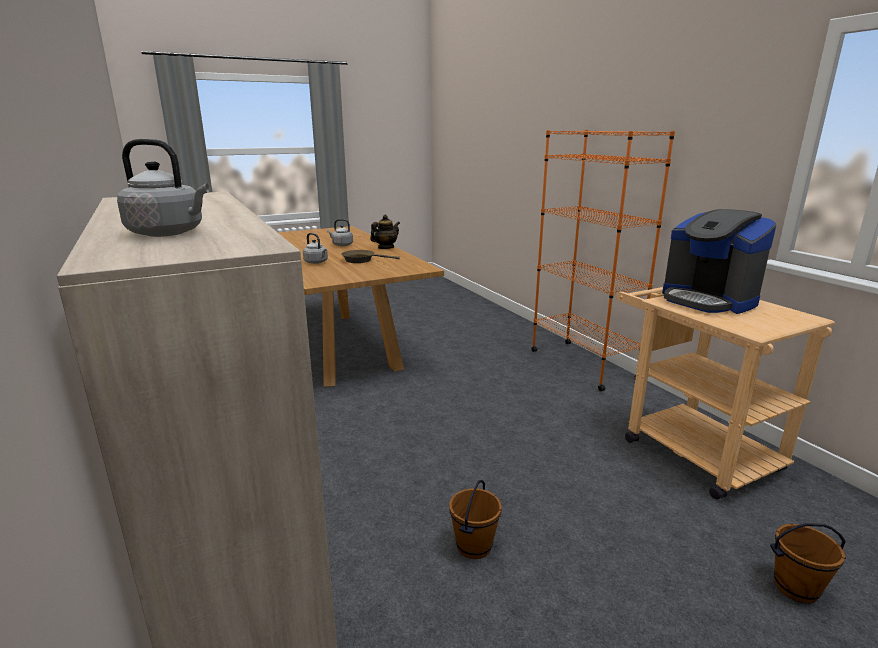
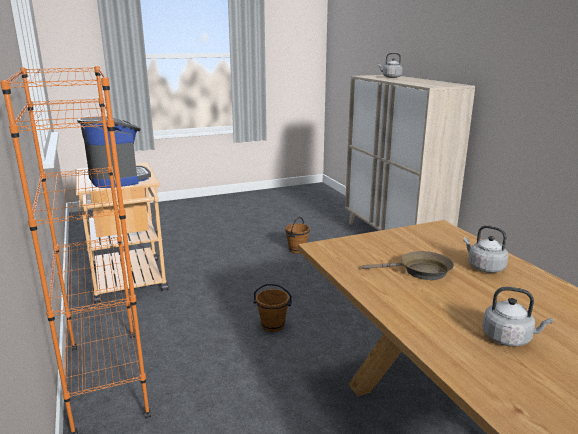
camera: 175 degrees left, 0 degrees up
teapot [370,215,400,249] -> none
brown bucket [770,523,846,604] -> brown bucket moved to [254,284,292,332]

